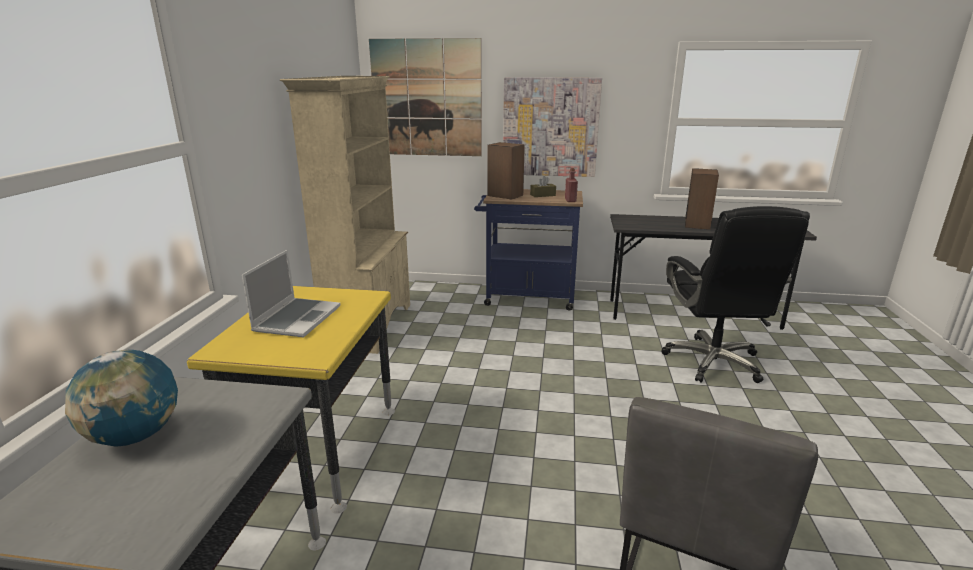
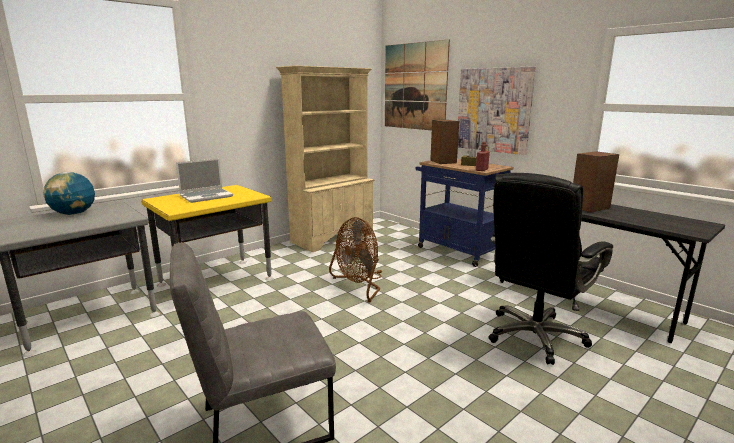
camera: 40 degrees right, 5 degrees down
none -> brown fan [329,217,383,302]

